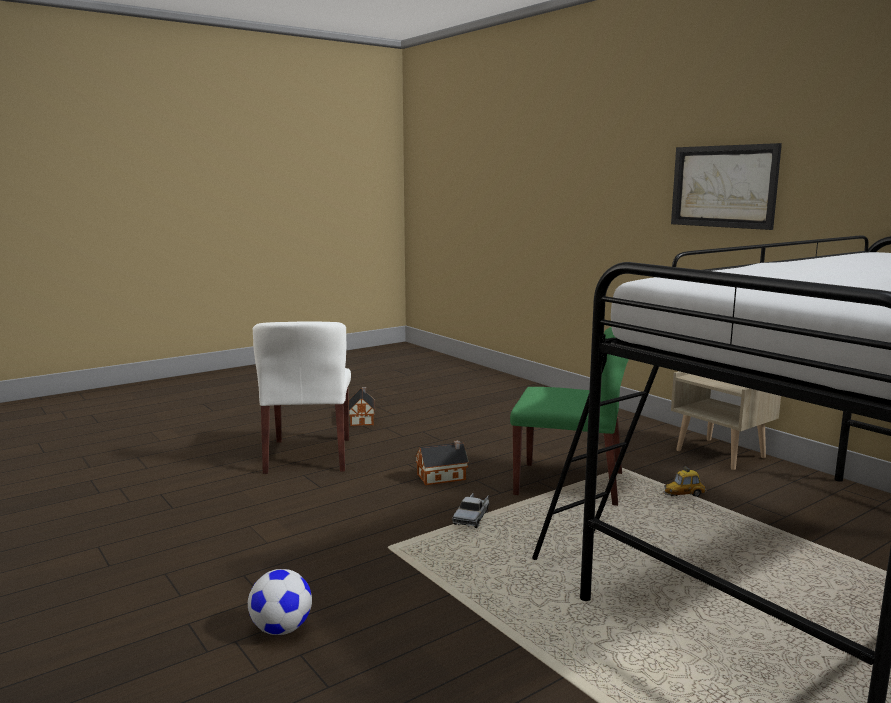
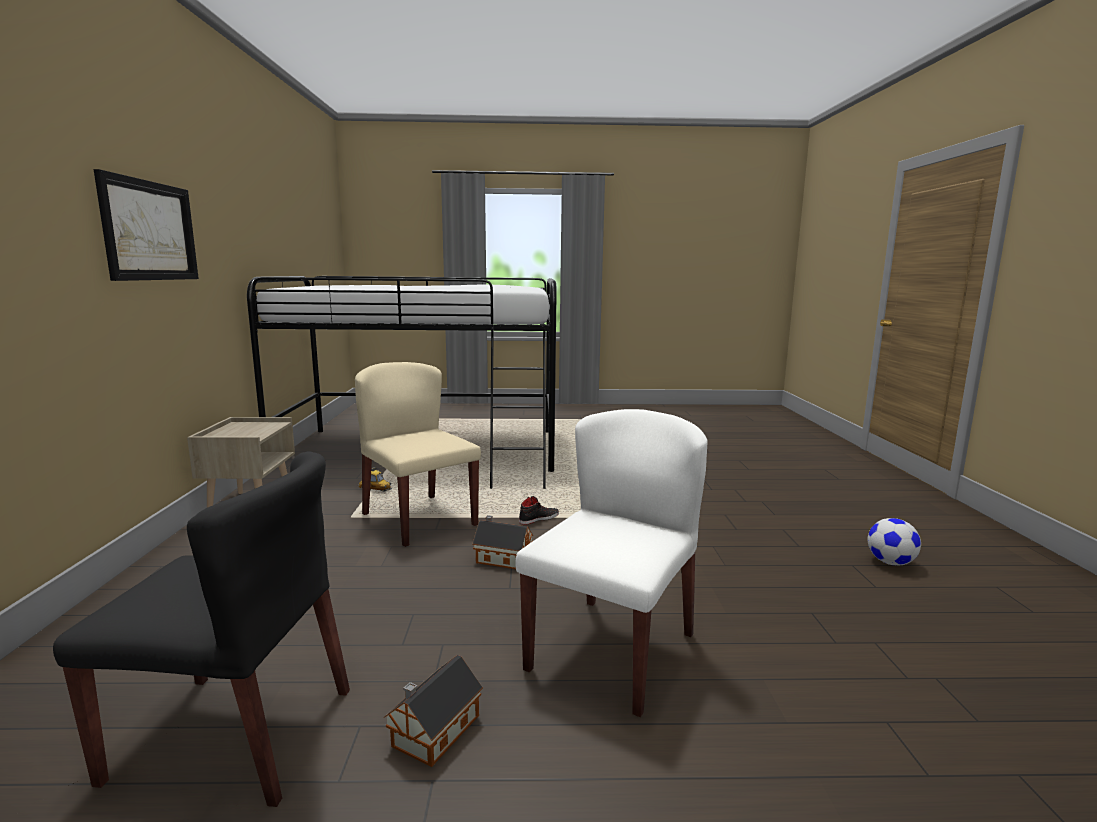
camera: 145 degrees left, 0 degrees up
football [248,569,312,635] -> football moved to [867,518,921,565]
toy truck [452,493,489,528] -> black shoe [519,496,559,525]
green chair [510,327,629,506] -> beige chair [355,362,481,547]
none -> black chair [53,451,350,807]

